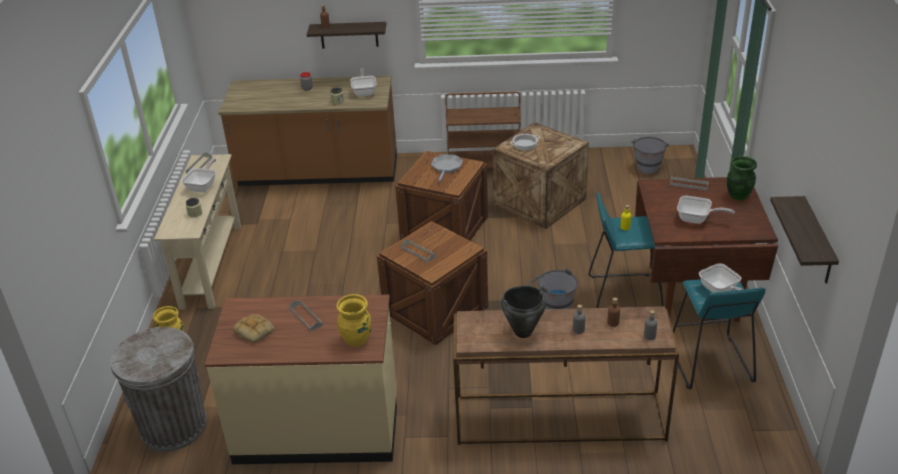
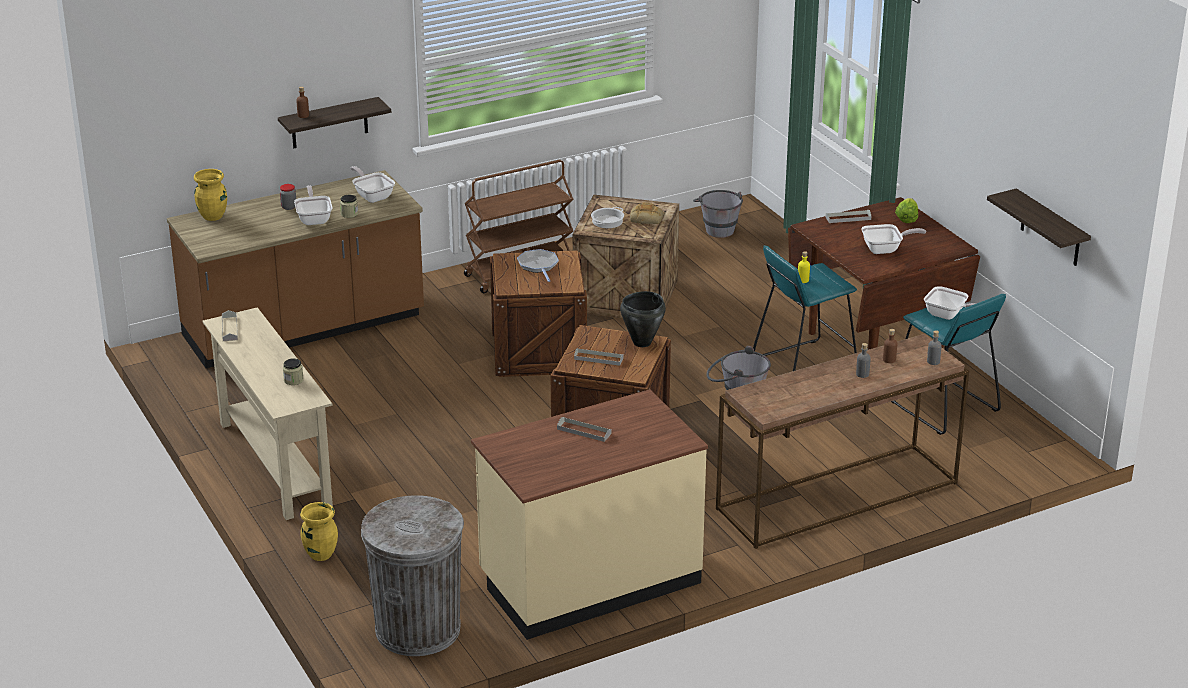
camera: 30 degrees left, 5 degrees down
frying pan [181,159,216,193] -> frying pan moved to [294,185,333,225]
bread [233,314,274,344] -> bread moved to [630,202,664,224]
yellow vase [337,294,371,347] -> yellow vase moved to [194,169,227,221]
black cooking pot [501,286,546,338] -> black cooking pot moved to [620,291,666,347]
green vase [727,156,757,201] -> lettuce [895,198,918,223]

